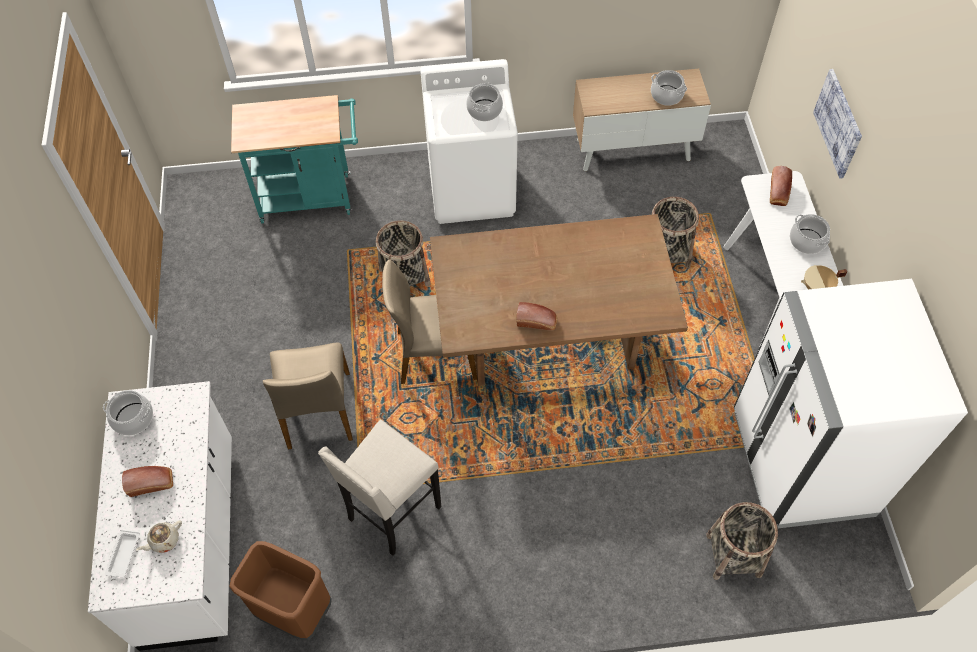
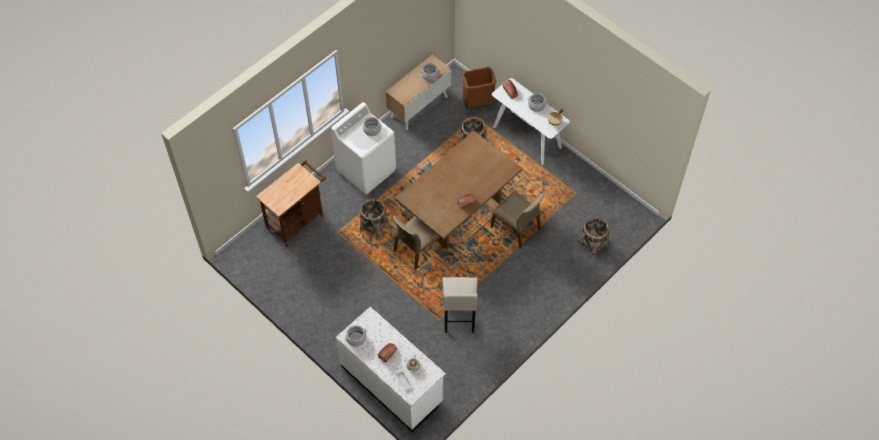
camera: 40 degrees left, 0 degrees up
brown trash can [229,541,332,641] -> brown trash can moved to [462,67,496,110]
turquoise cart [231,95,358,224] -> brown cart [256,160,326,246]
beige chair [263,342,353,450] -> beige chair moved to [491,191,544,249]
white fridge [734,279,968,528] -> none
picture [813,69,862,179] -> none

